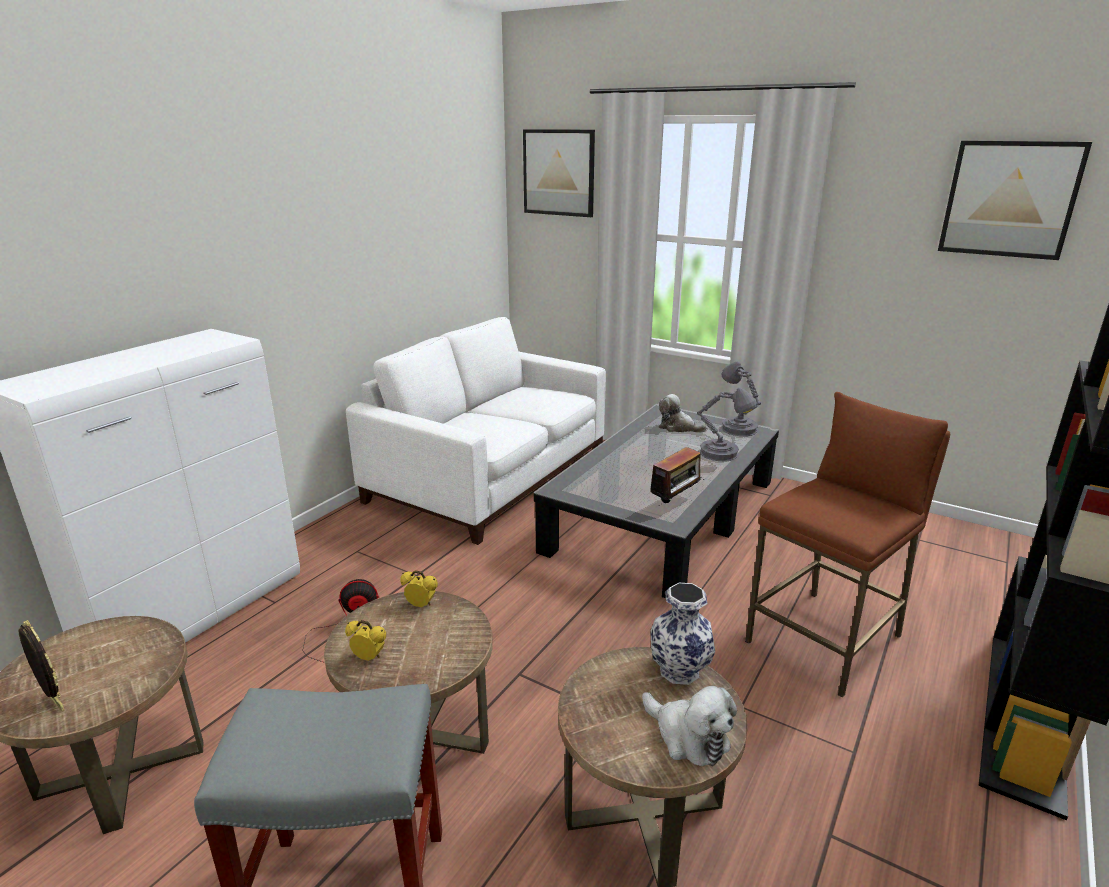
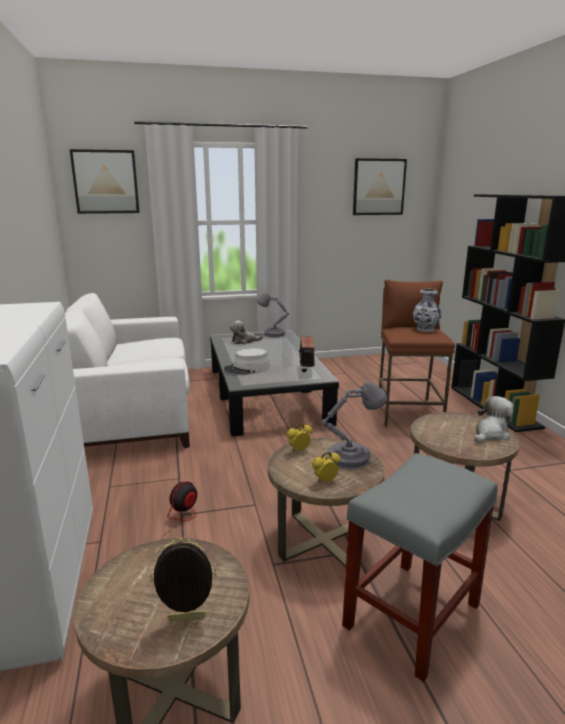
camera: 45 degrees left, 5 degrees down
plush toy [642,686,737,766] -> plush toy turned 45 degrees counterclockwise [474,396,514,443]
vase [650,583,715,685] -> vase moved to [413,289,441,332]
grey table lamp [697,388,757,461] -> grey table lamp moved to [322,382,387,470]
none -> grey hat [224,348,270,375]

